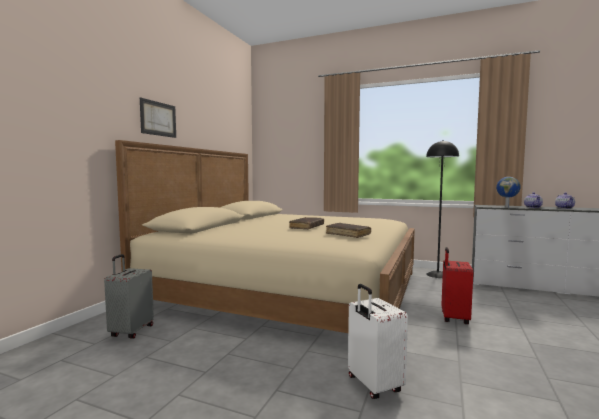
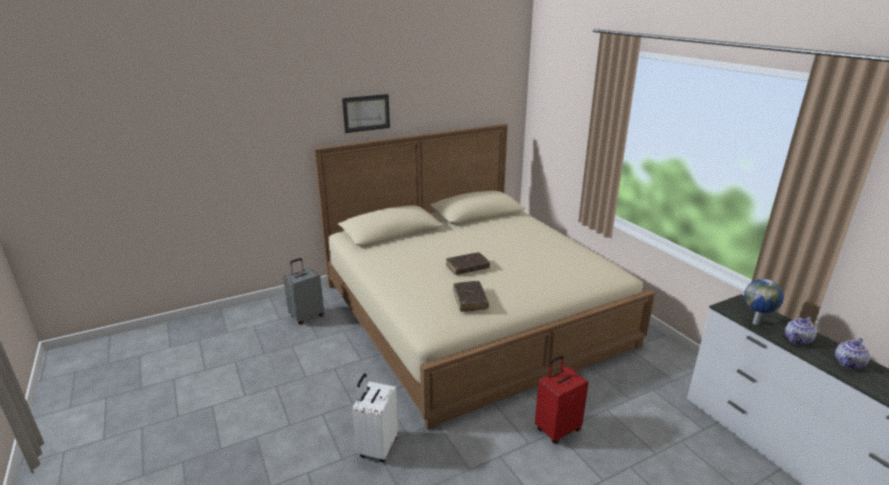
camera: 40 degrees right, 20 degrees up
black floor lamp [426,140,459,278] -> none

